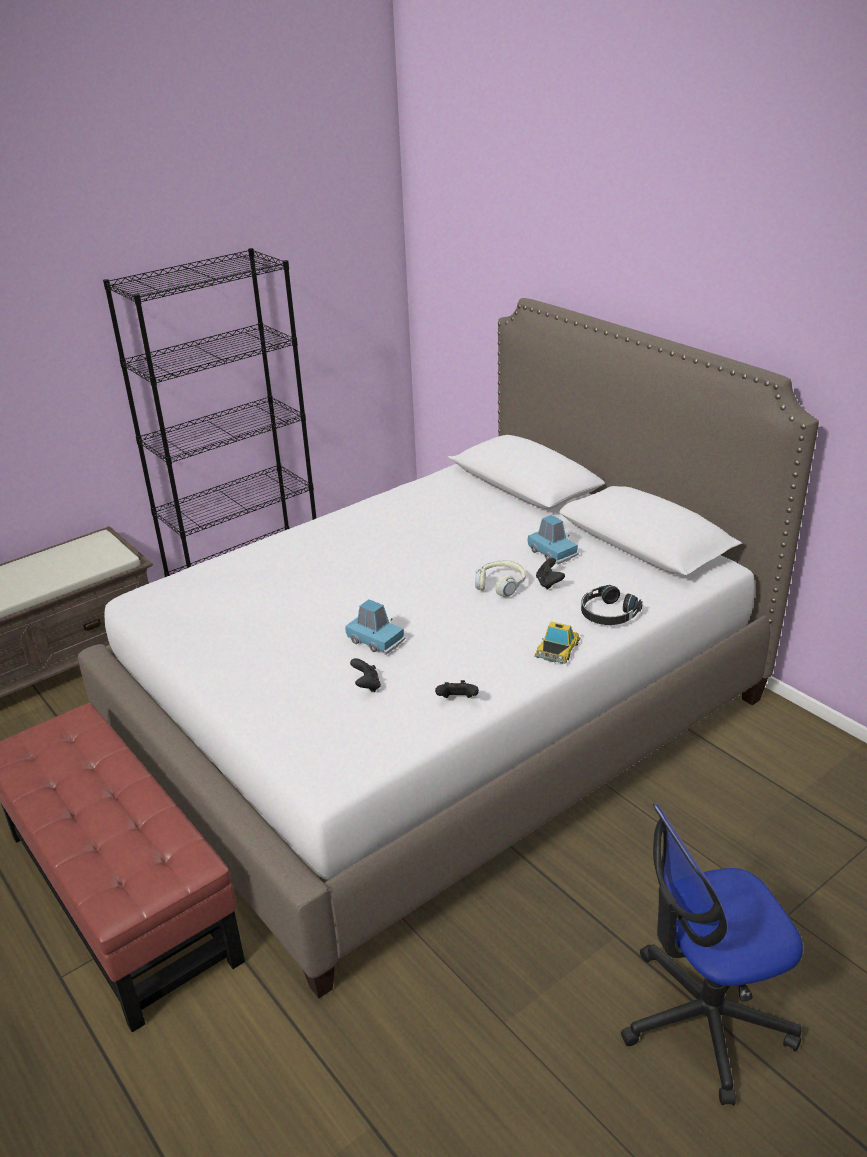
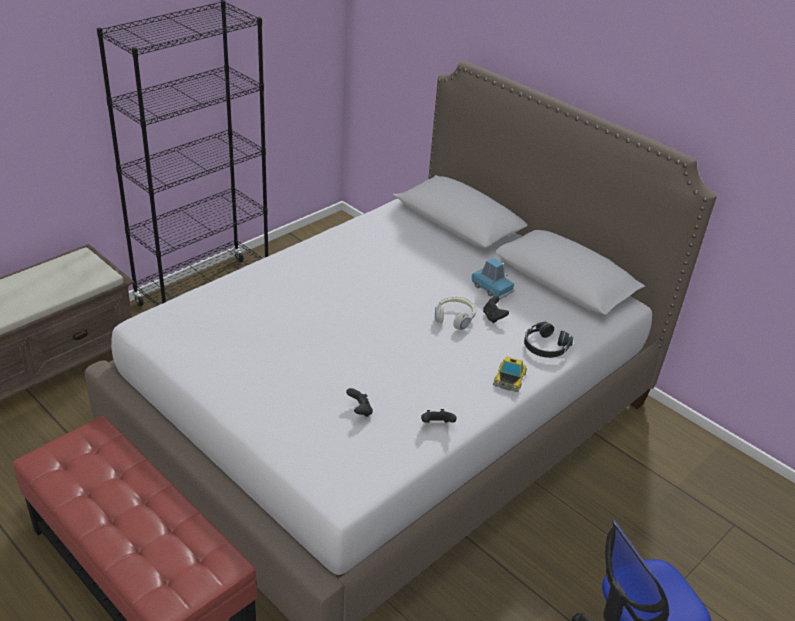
camera: 10 degrees left, 5 degrees up
blue toy car [345,599,406,655] -> none

